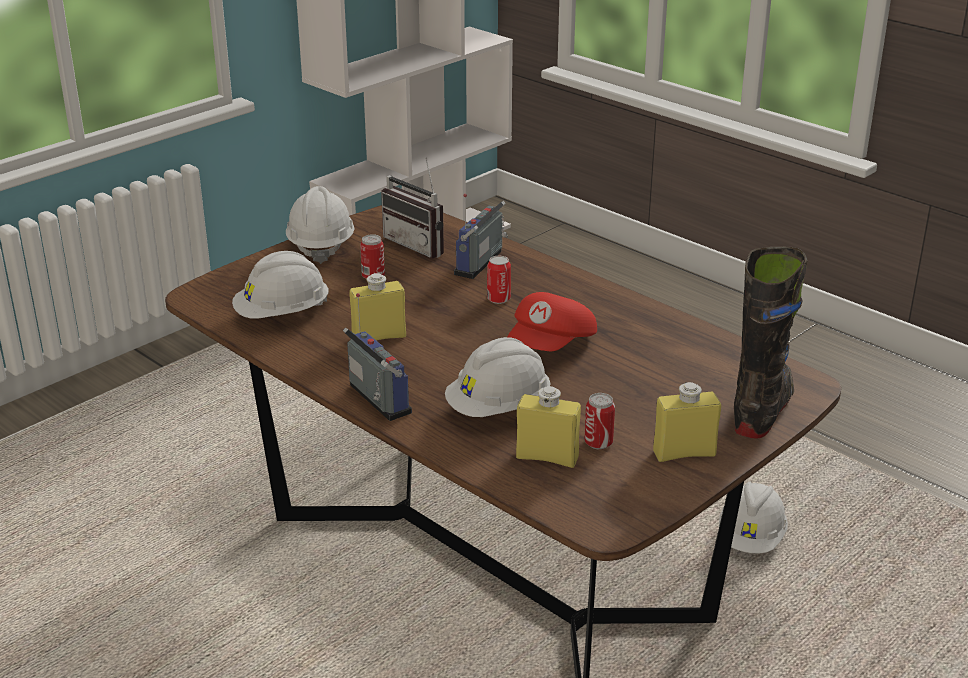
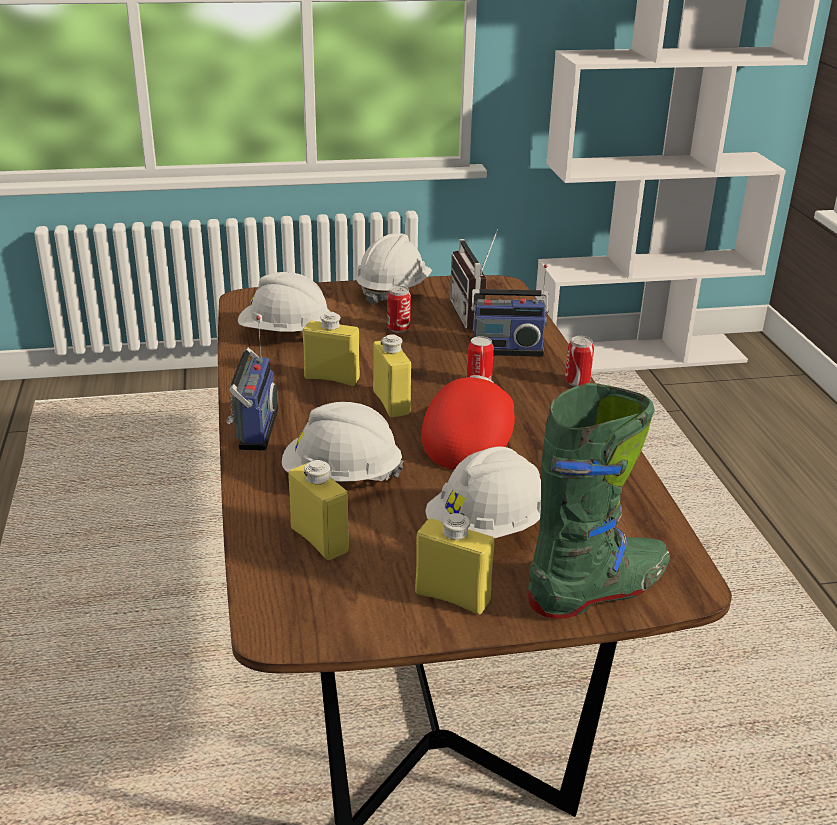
camera: 35 degrees right, 0 degrees up
radio [454,194,508,279] -> radio turned 150 degrees counterclockwise [471,264,549,357]
red cap [507,292,597,351] -> red cap turned 135 degrees clockwise [421,375,515,470]
can [584,393,615,449] -> can moved to [565,336,594,387]
white hard hat [719,482,788,553] -> white hard hat moved to [425,446,541,538]
black boot [734,246,808,438] -> green boot [528,383,670,619]
none -> yellow bottle [373,334,411,417]

